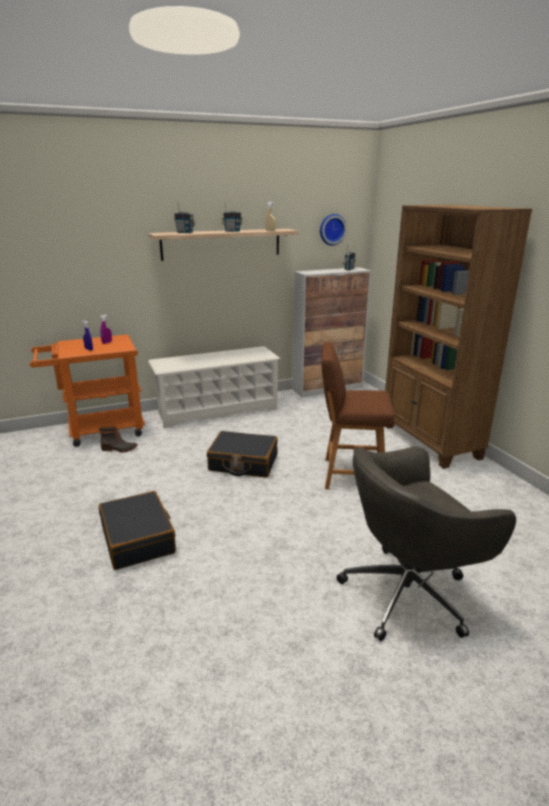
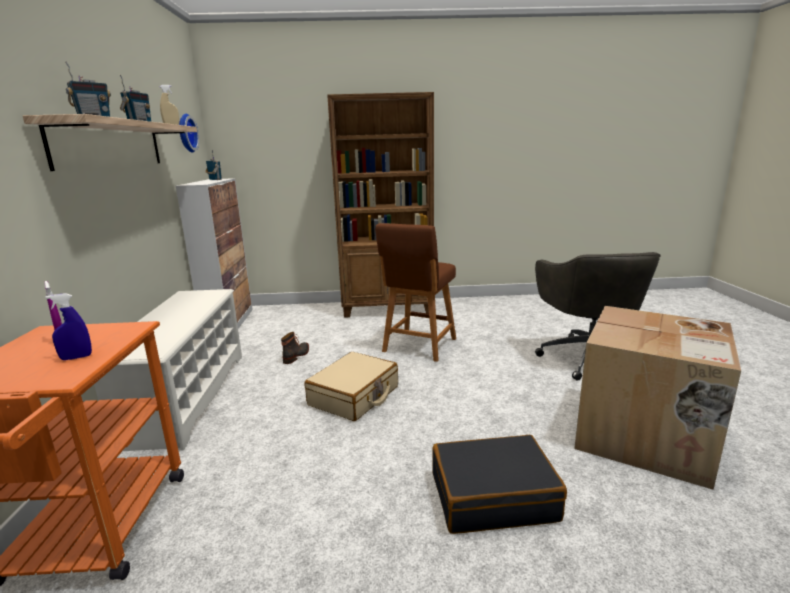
camera: 70 degrees left, 5 degrees down
boot [99,427,137,452] -> boot moved to [281,332,309,364]
black suitcase [207,431,278,478] -> beige suitcase [305,352,398,421]
none -> cardboard box [574,306,741,490]

